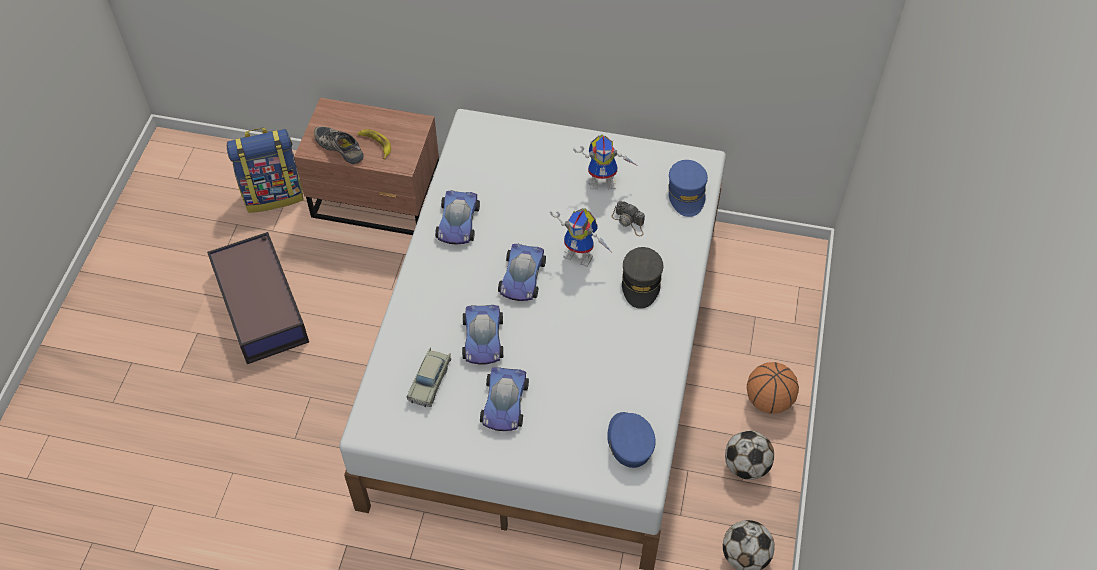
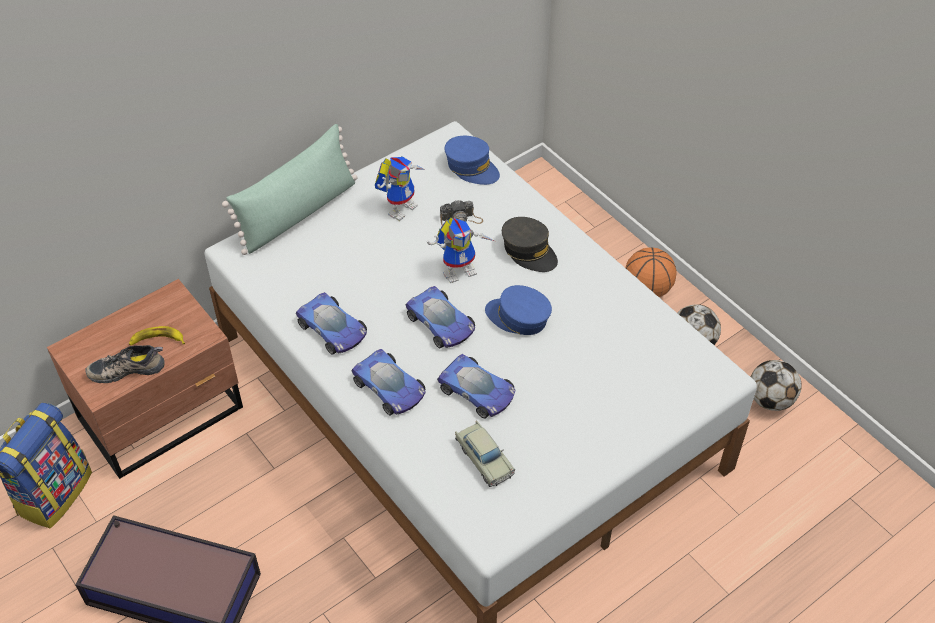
camera: 50 degrees left, 5 degrees down
toy car [480,367,529,431] -> toy car moved to [352,349,426,415]
blue cap [607,412,656,468] -> blue cap moved to [485,285,552,335]
none -> green pillow [222,124,358,255]

